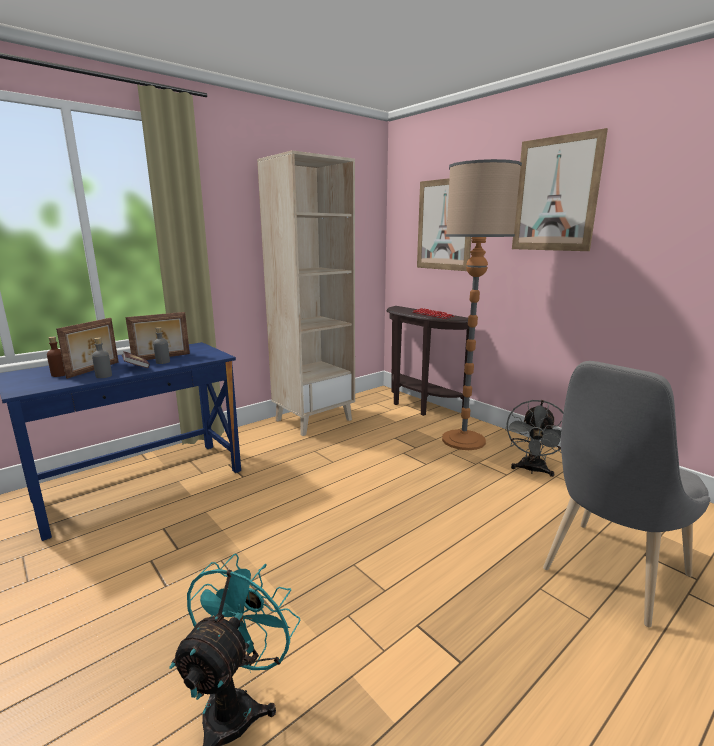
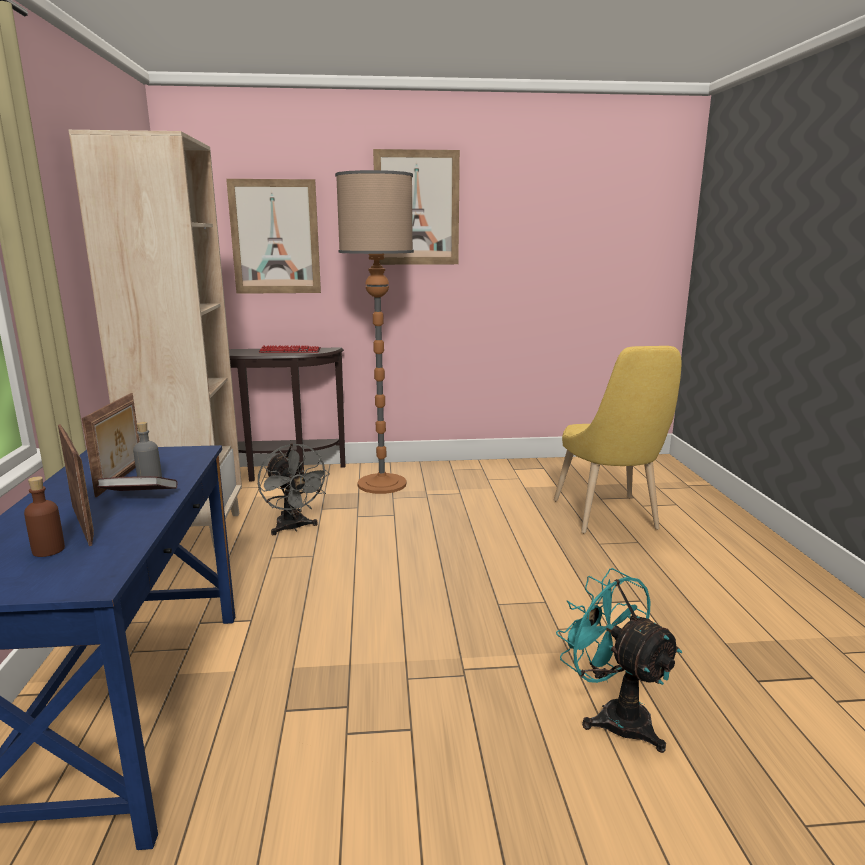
camera: 55 degrees left, 0 degrees up
grey bottle [92,338,112,378] -> none
grey fan [505,400,564,477] -> grey fan moved to [258,443,330,535]
grey chair [543,361,710,628] -> yellow chair [554,346,682,533]

